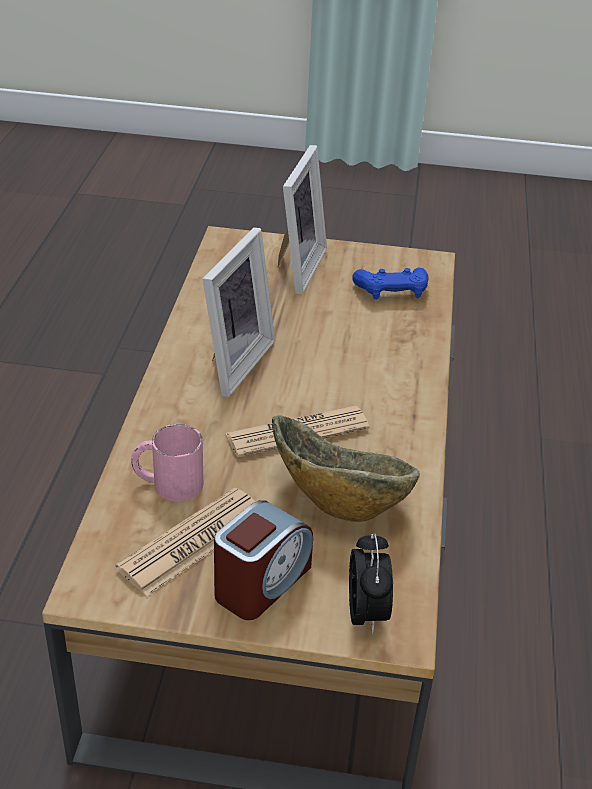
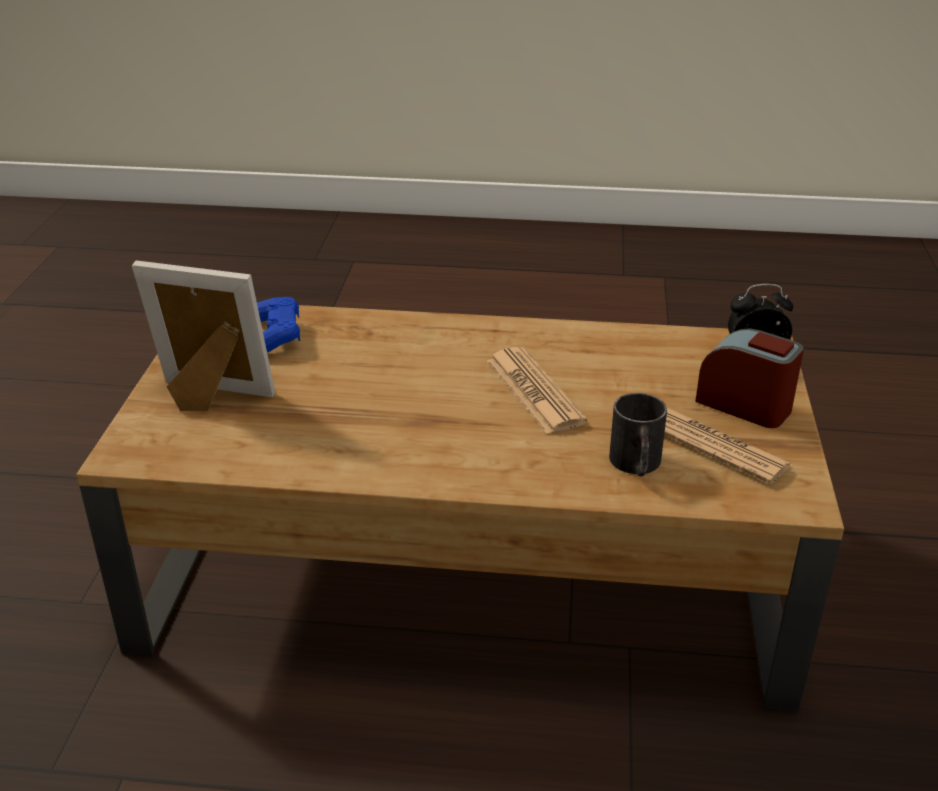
camera: 90 degrees left, 5 degrees down
pink mug [131,424,203,501] -> black mug [609,393,667,476]
picture frame [202,227,275,397] -> none
bowl [272,415,420,522] -> none

